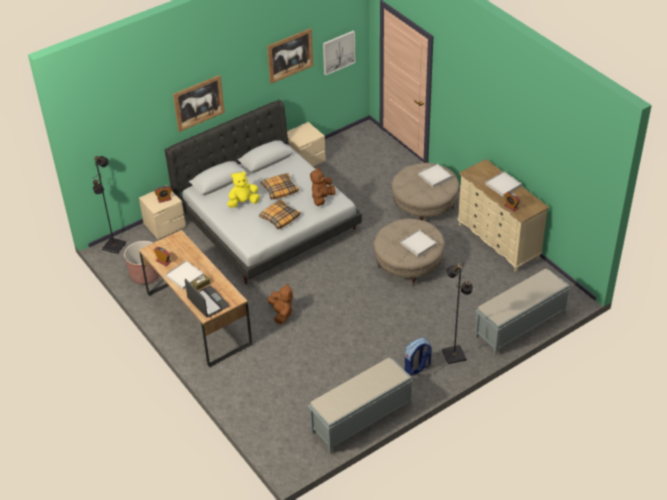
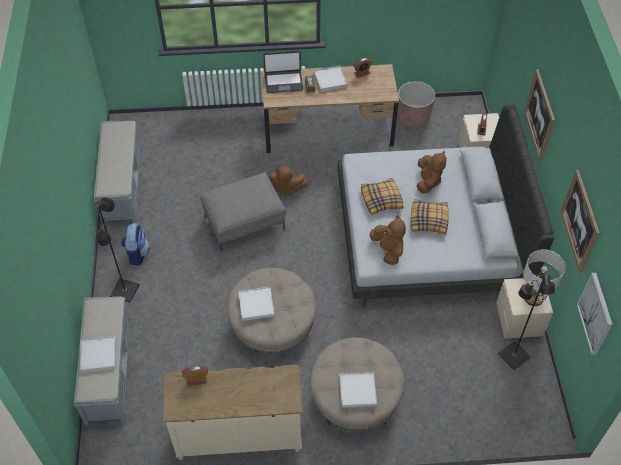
camera: 120 degrees right, 10 degrees up
black floor lamp [92,156,126,254] -> black floor lamp moved to [498,270,555,370]
yellow plush toy [227,172,260,208] -> brown plush toy [417,151,446,194]
white tray [485,171,522,197] -> white tray moved to [80,336,116,372]
none -> grey ottoman [200,172,286,252]
none -> table lamp [523,249,566,306]

